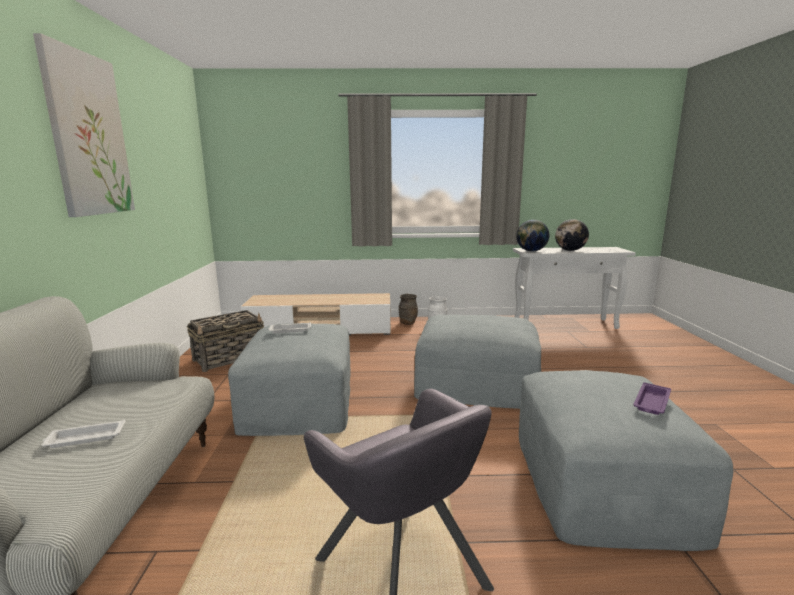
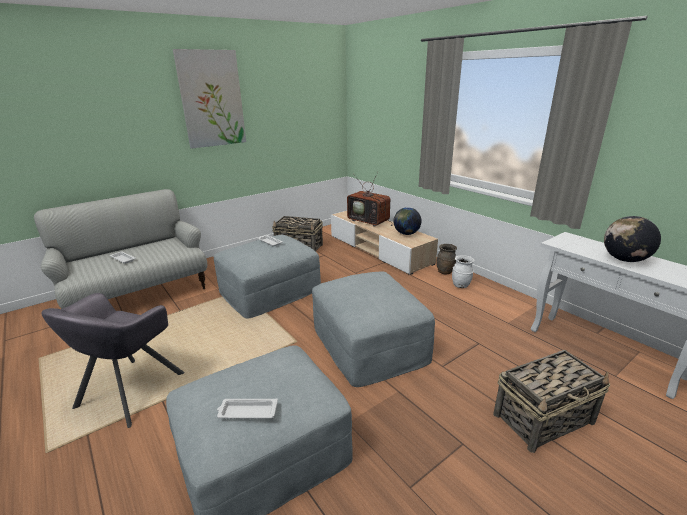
camera: 55 degrees right, 10 degrees up
globe [516,220,549,251] -> globe moved to [394,207,422,235]
purple tray [633,382,671,415] -> white tray [217,398,278,419]
none -> television [347,172,393,226]
none -> basket [493,350,610,453]

